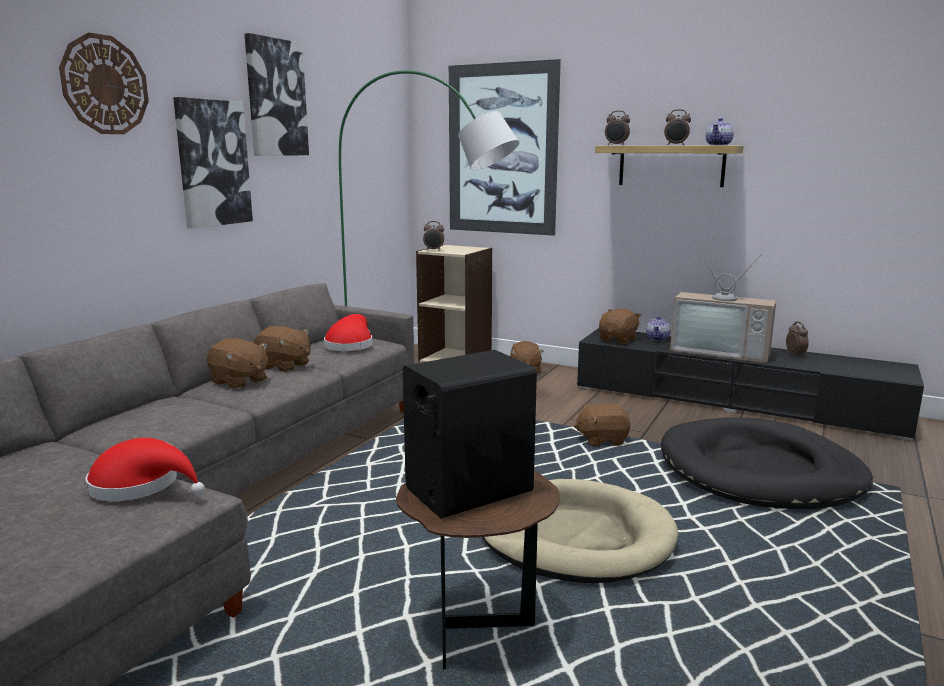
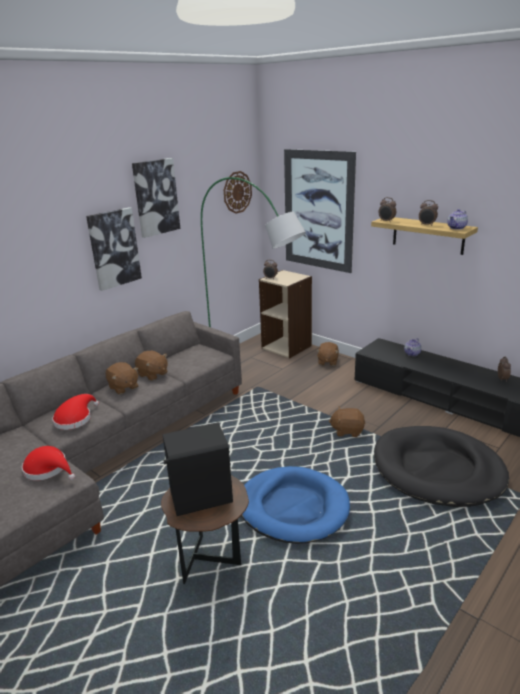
camera: 15 degrees right, 10 degrees up
wall clock [59,33,149,134] -> wall clock moved to [224,171,252,214]
red hat [324,314,373,351] -> red hat moved to [52,394,99,430]
beige dog bed [482,479,679,583] -> blue dog bed [241,466,350,544]
brown plush toy [599,308,642,344] -> none
television [670,250,776,363] -> none

